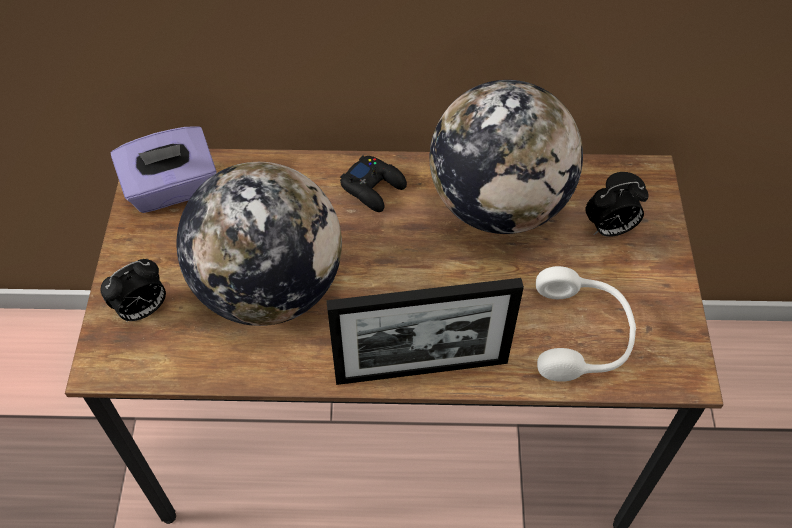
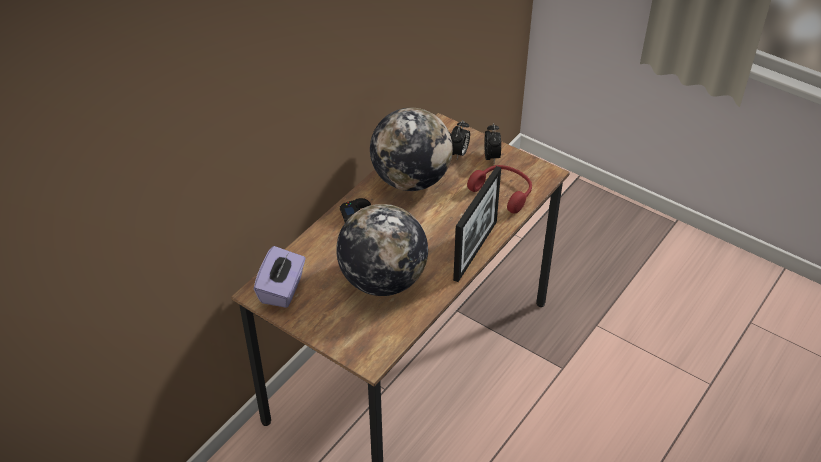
camera: 55 degrees left, 10 degrees down
alarm clock [100,259,166,322] -> alarm clock moved to [484,123,501,163]
white headphones [536,266,636,382] -> red headphones [467,165,532,214]

